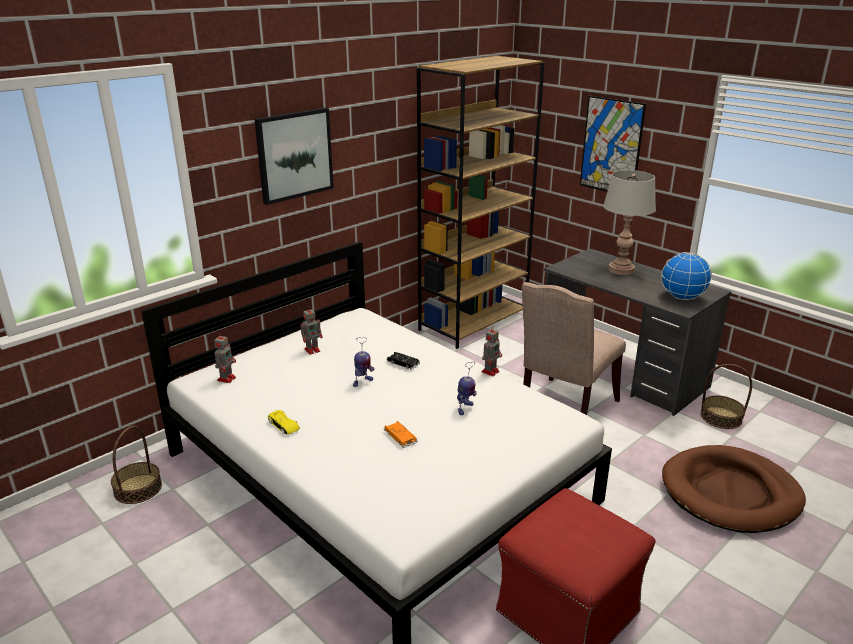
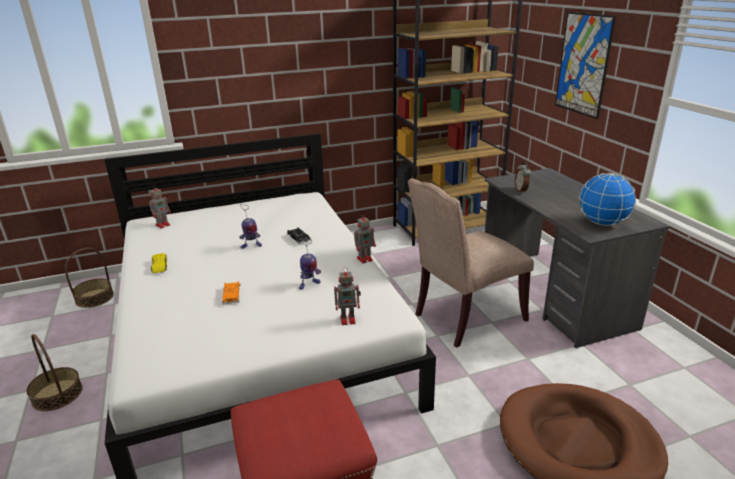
camera: 25 degrees right, 0 degrees up
picture [255,108,334,205] -> none
toy robot [300,306,323,355] -> toy robot moved to [334,267,361,325]
grey table lamp [603,170,656,275] -> none
basket [701,364,752,429] -> basket moved to [26,334,82,411]
none -> alarm clock [515,162,531,194]

